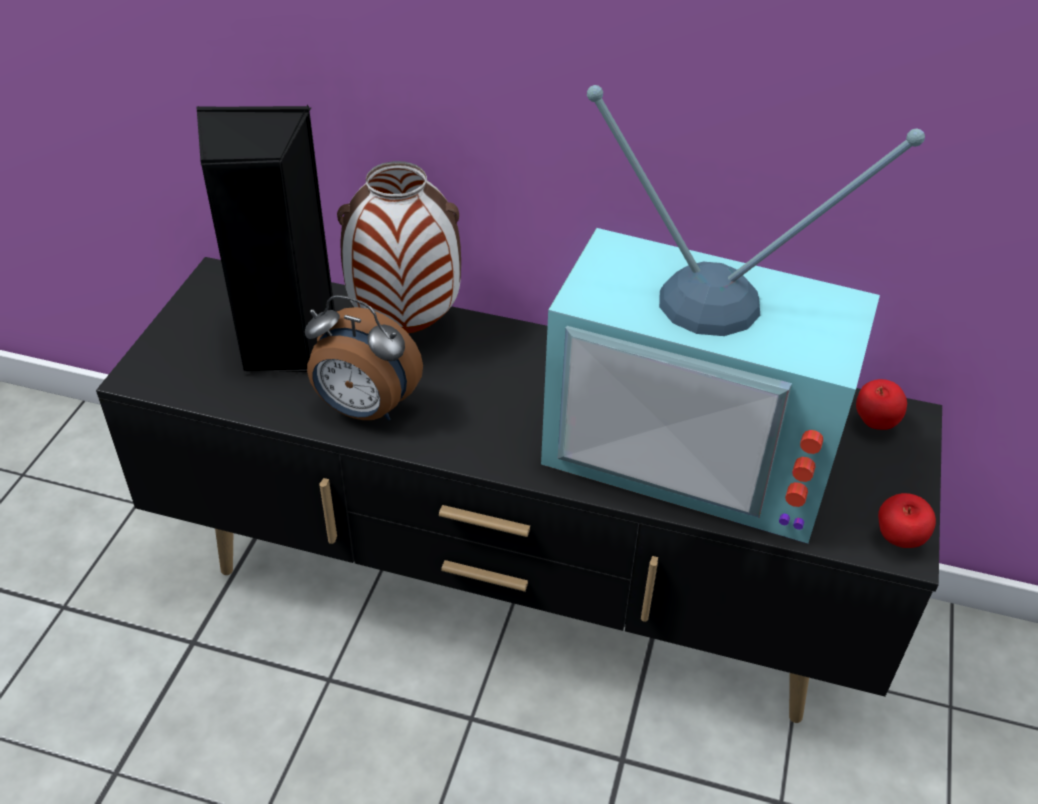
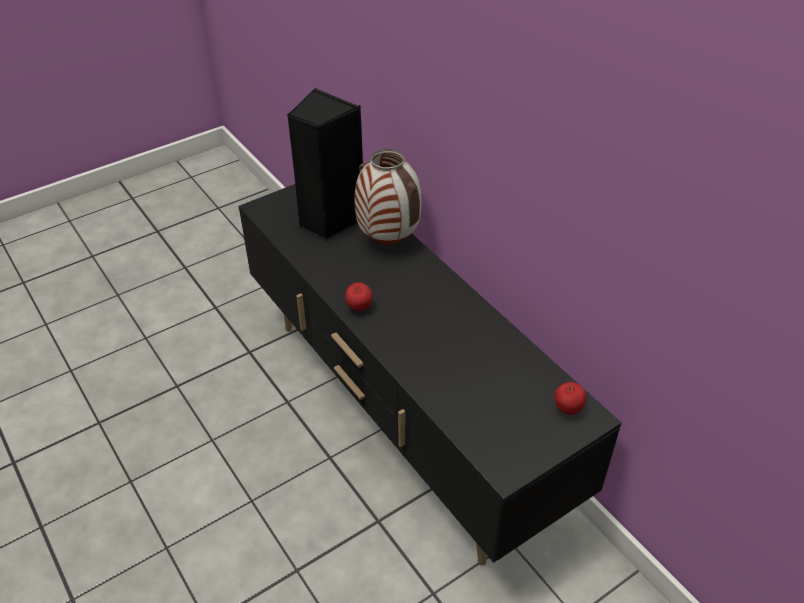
camera: 40 degrees right, 0 degrees up
alarm clock [305,295,423,421] -> none
television [541,85,925,544] -> none
apple [878,493,936,548] -> apple moved to [345,282,373,311]

